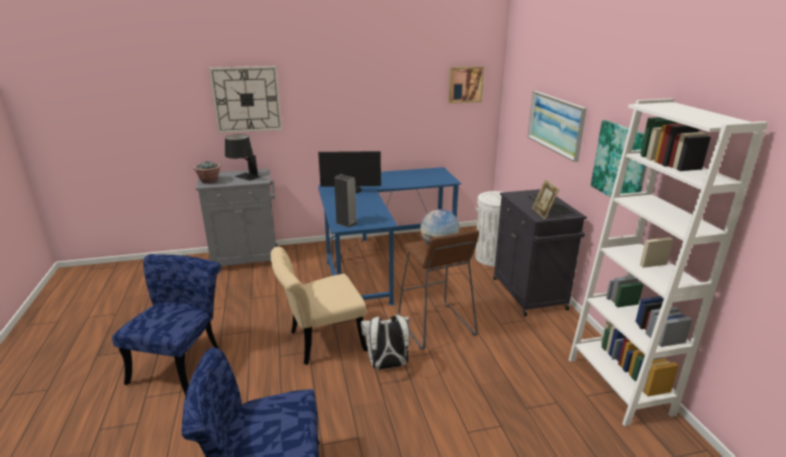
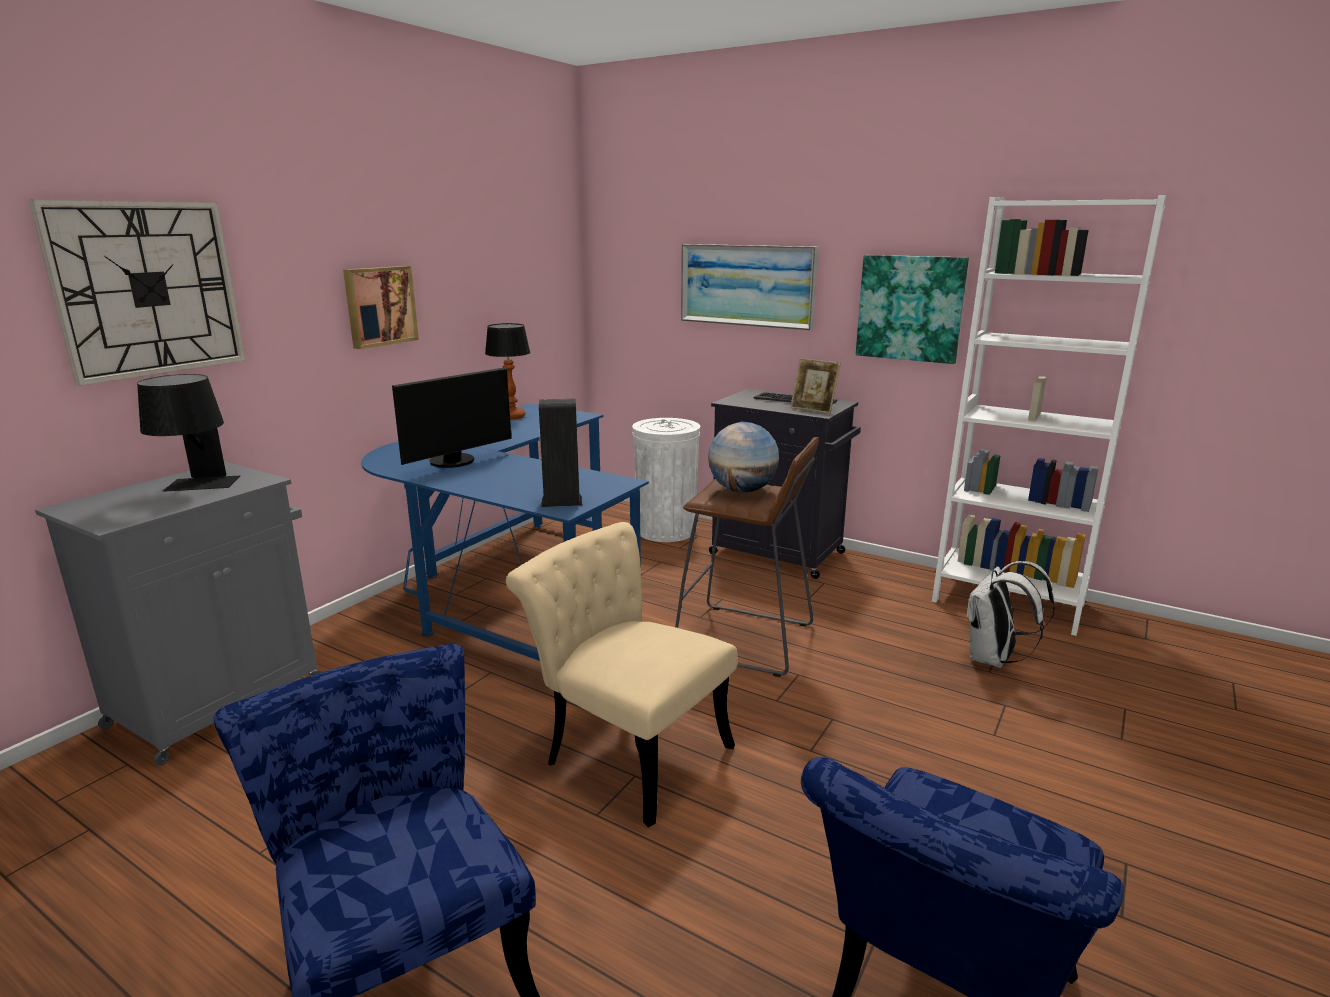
camera: 45 degrees left, 5 degrees down
potted plant [193,161,221,184] -> none
beige chair [271,247,368,365] -> beige chair turned 105 degrees clockwise [506,522,737,827]
white backpack [361,314,410,370] -> white backpack moved to [967,561,1055,668]
picture [449,67,484,103] -> picture moved to [343,266,419,349]
none -> table lamp [485,323,530,419]

